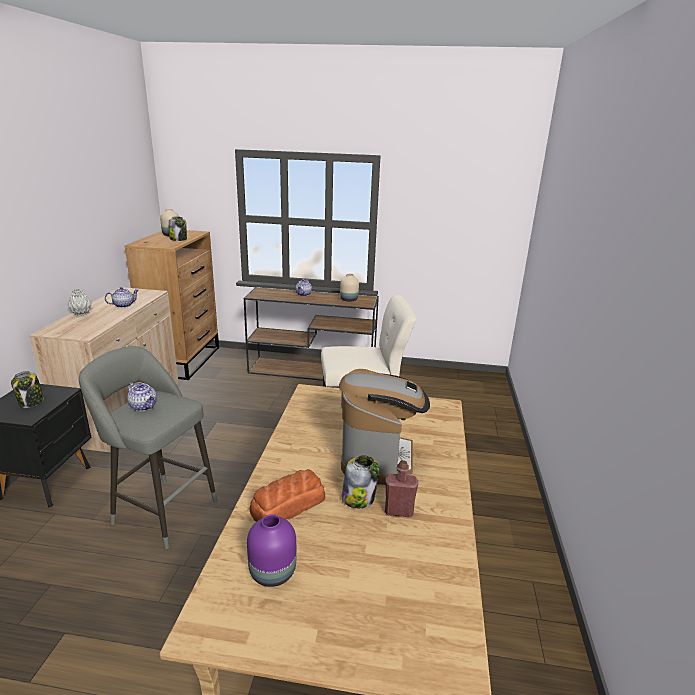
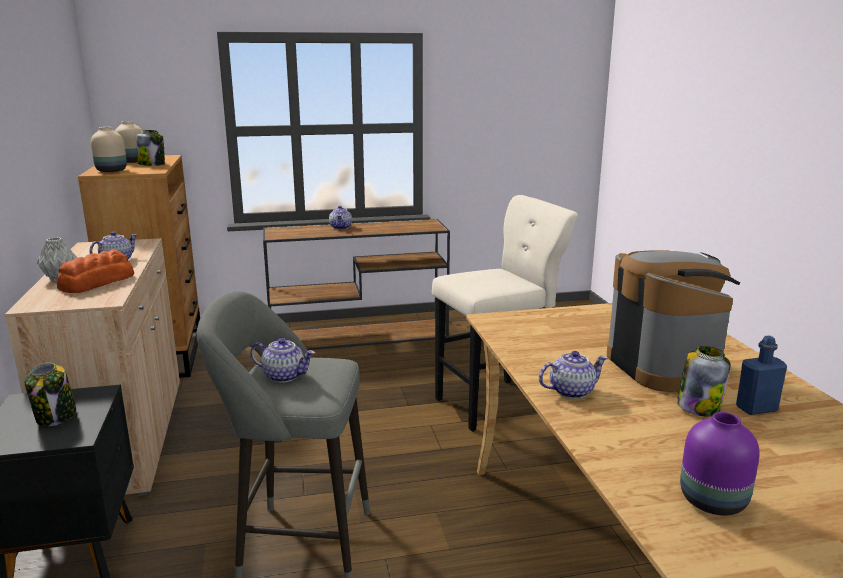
camera: 20 degrees left, 5 degrees down
bread [249,469,325,522] -> bread moved to [57,250,134,293]
beige vase [340,274,359,302] -> beige vase moved to [91,127,127,172]
red bottle [385,460,418,517] -> blue bottle [736,336,787,415]
none -> teapot [539,351,608,399]

